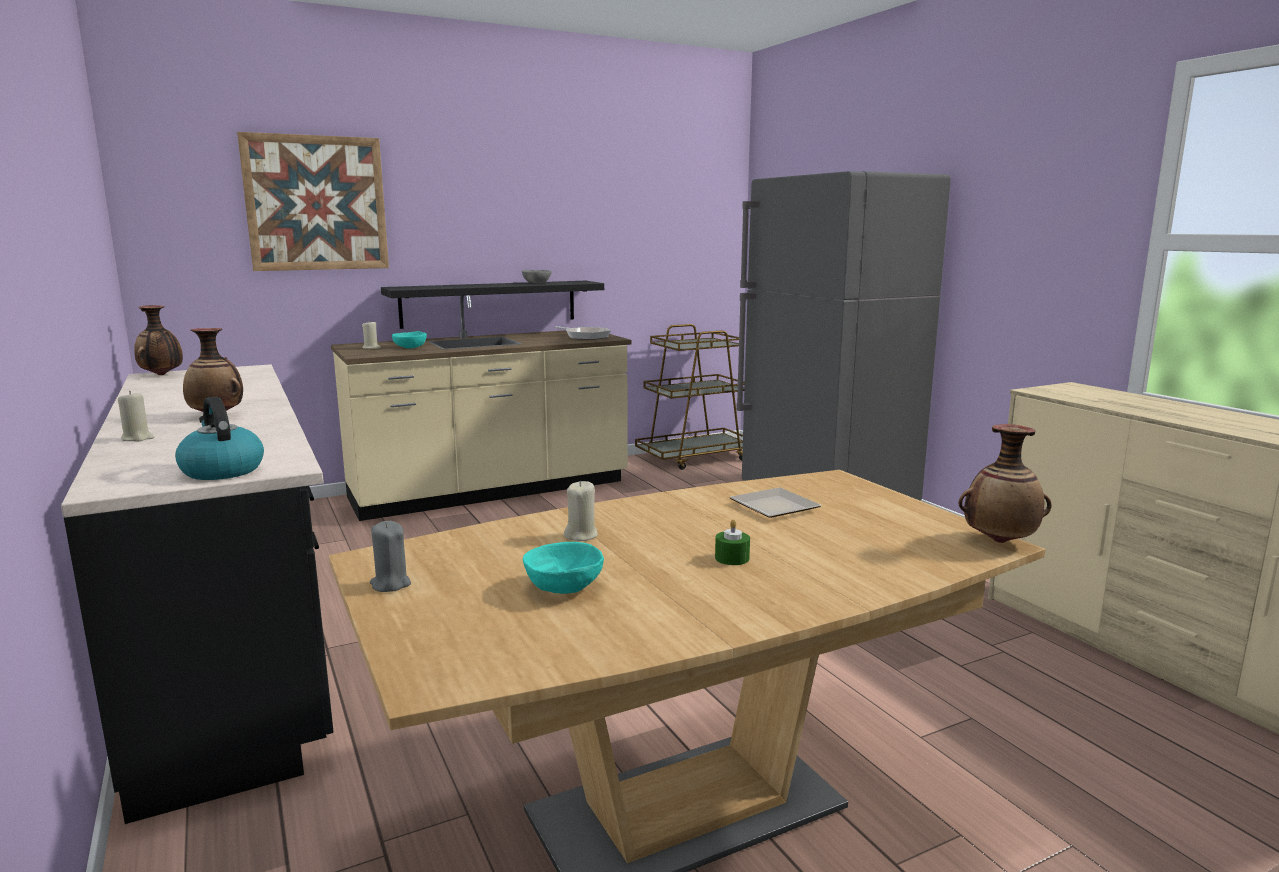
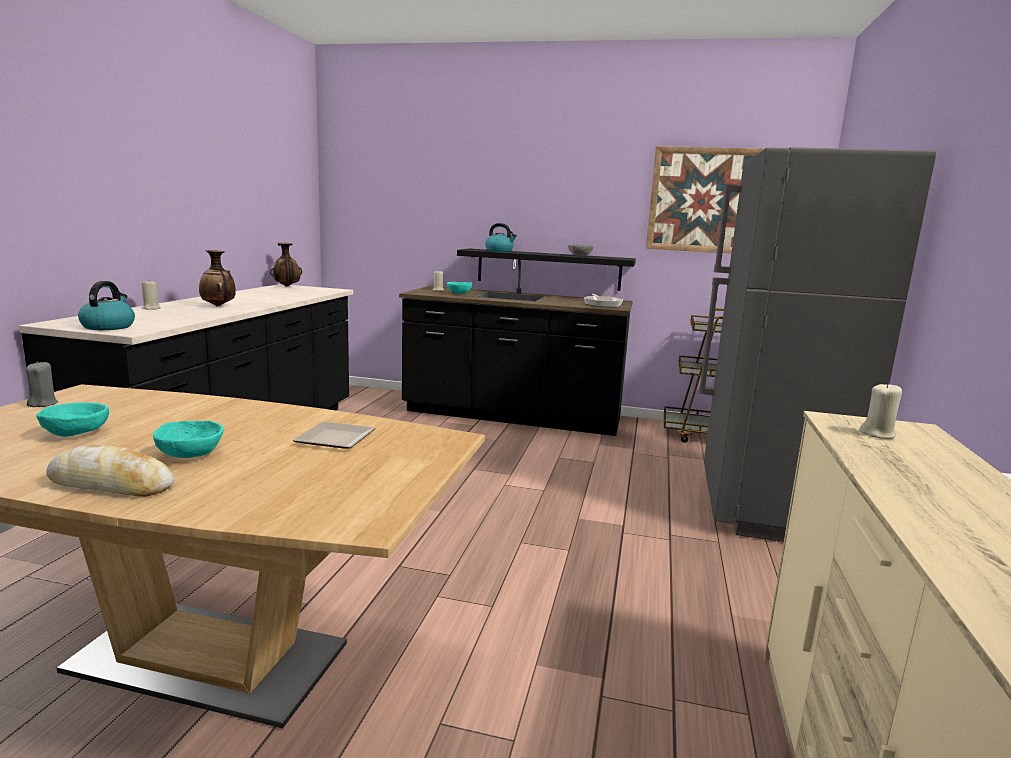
camera: 40 degrees right, 0 degrees up
picture [237,132,389,271] -> picture moved to [646,146,763,254]
beige counter [331,295,631,521] -> black counter [399,259,633,436]
beige candle [564,481,598,541] -> beige candle moved to [859,383,902,439]
green candle [715,519,750,565] -> turquoise bowl [153,420,224,458]
vase [959,424,1052,543] -> none
none -> bread [46,445,174,497]
none -> kettle [485,223,517,252]

